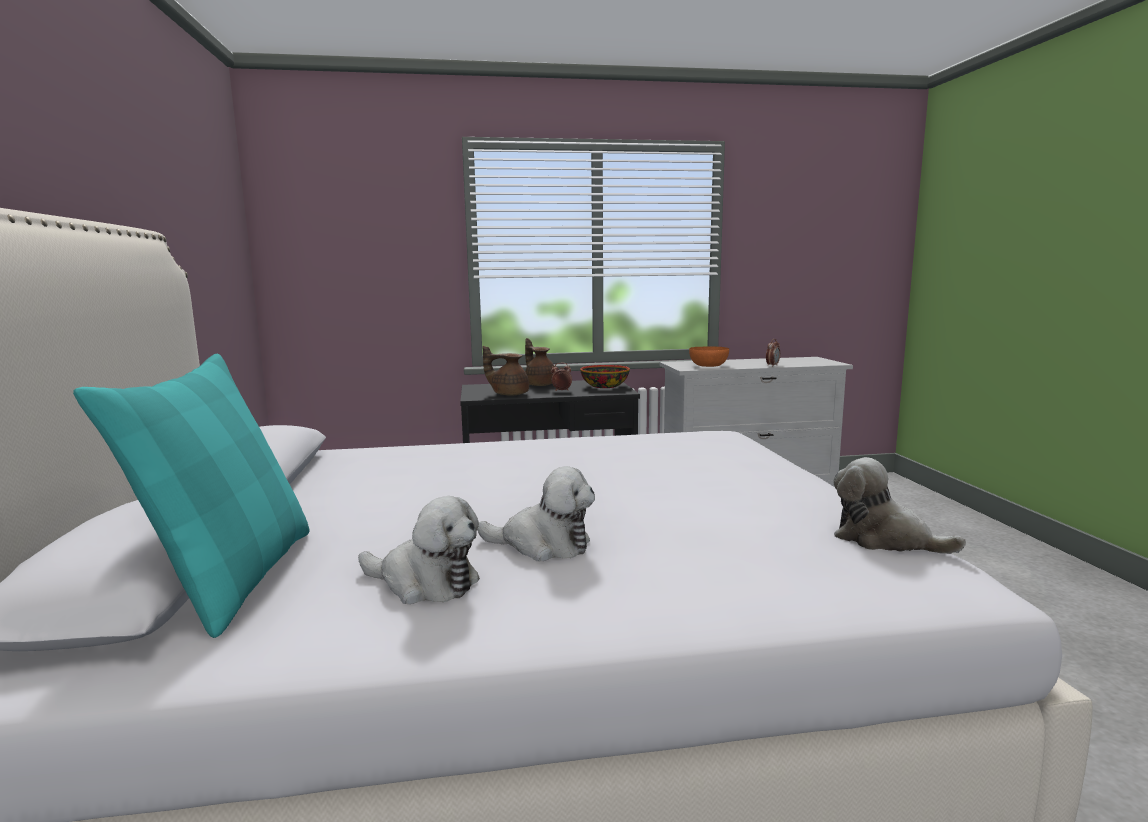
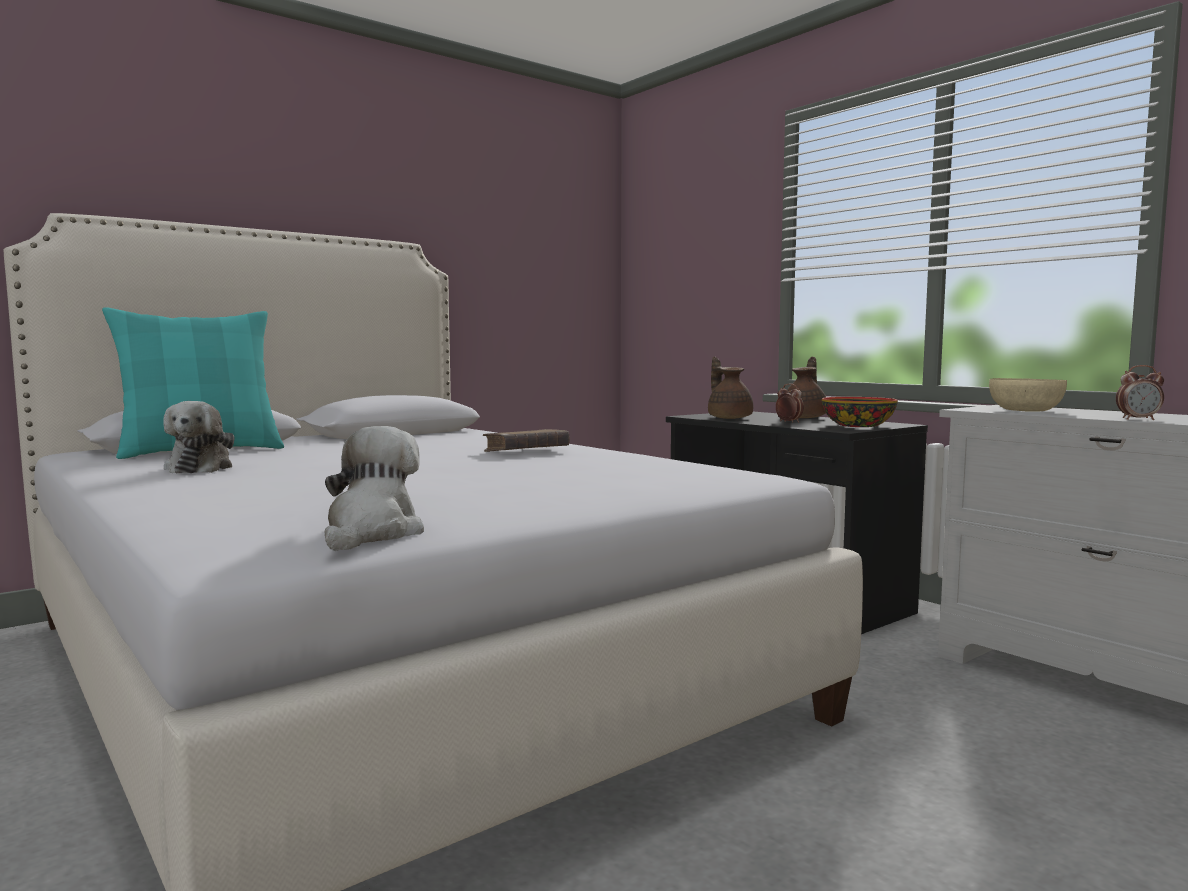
camera: 60 degrees right, 5 degrees down
plush toy [478,466,595,561] -> none
orange bowl [689,346,729,367] -> beige bowl [989,378,1067,412]
none -> brown book [483,429,570,452]

